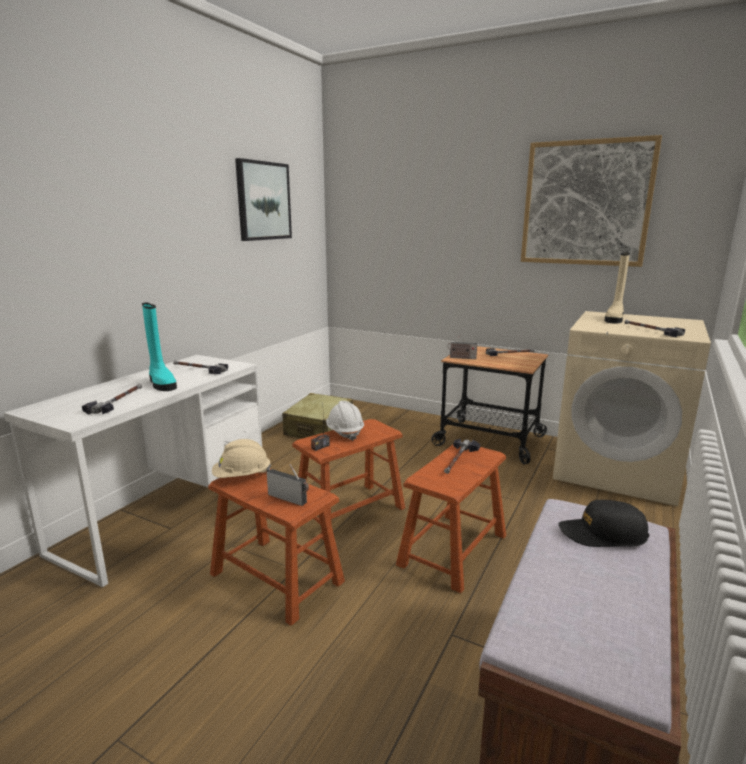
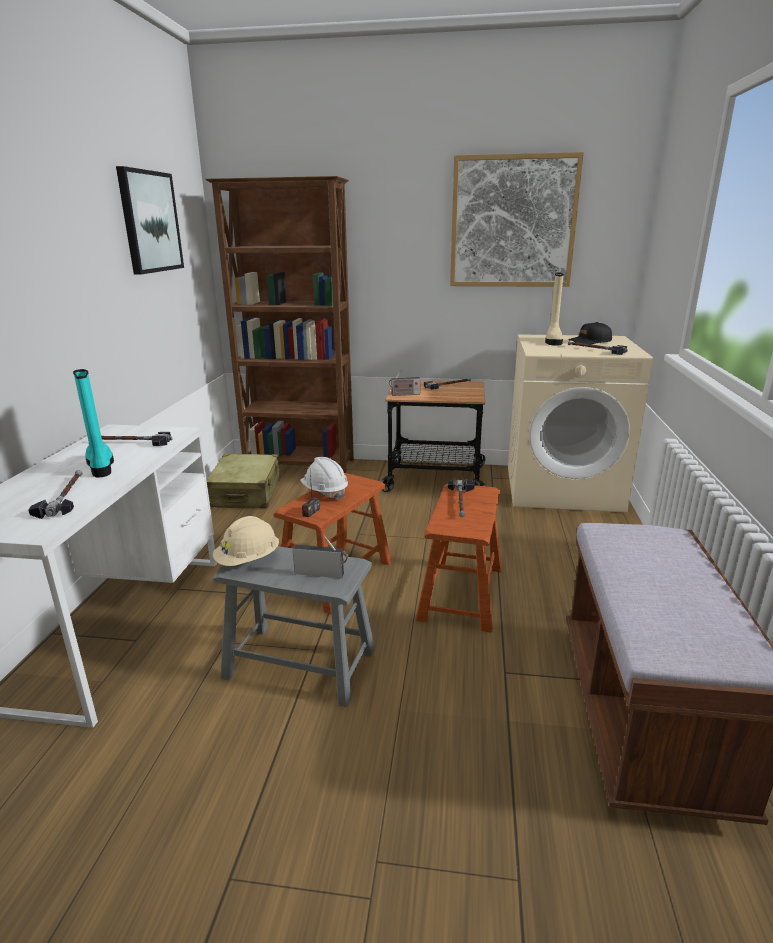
camera: 20 degrees left, 5 degrees up
turquoise boot [142,303,177,391] -> turquoise boot turned 150 degrees counterclockwise [73,369,114,478]
brown stool [208,468,345,625] -> grey stool [213,546,375,707]
black cap [559,500,649,547] -> black cap moved to [568,322,612,344]
none -> brown bookcase [205,176,354,473]

